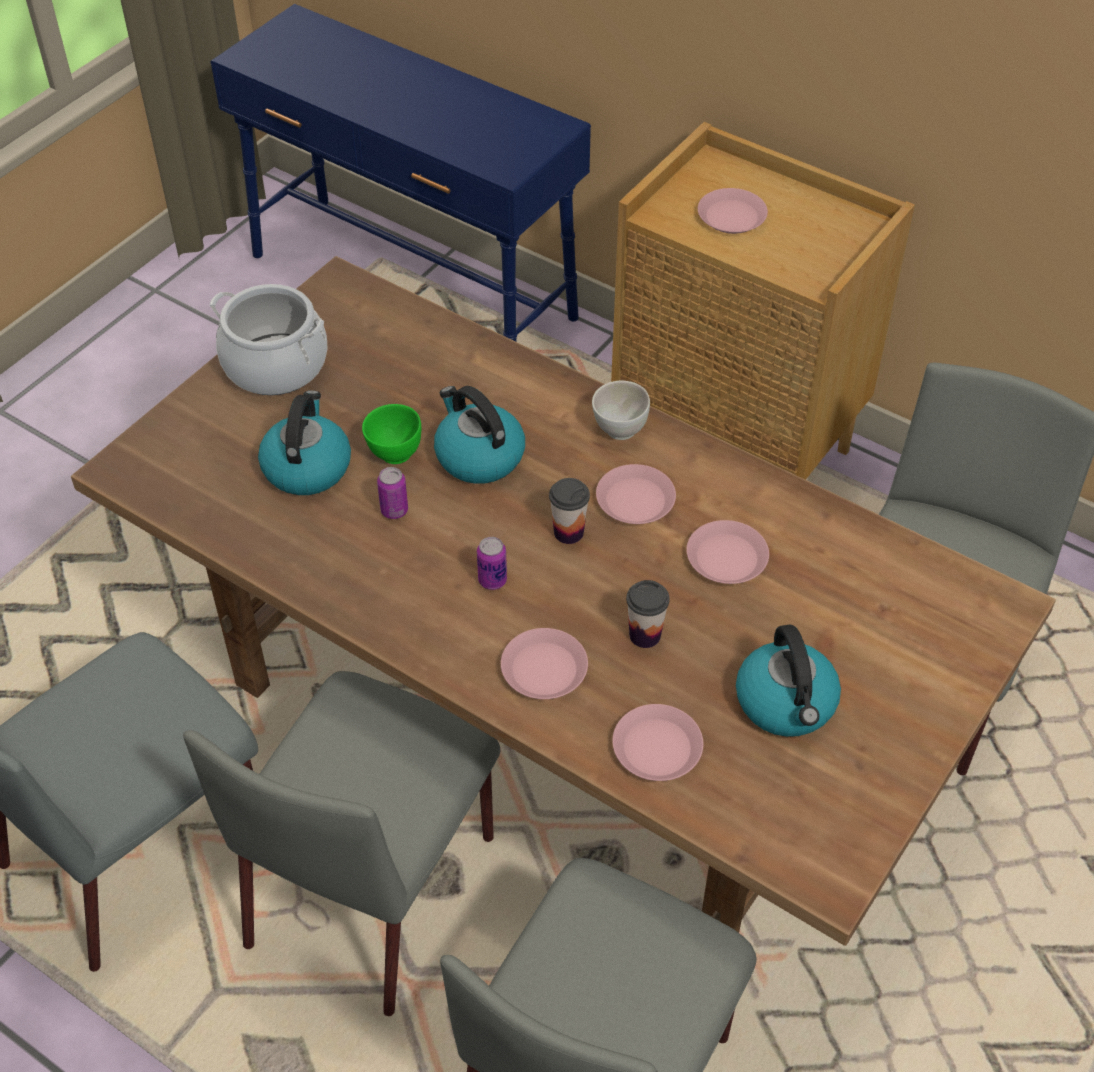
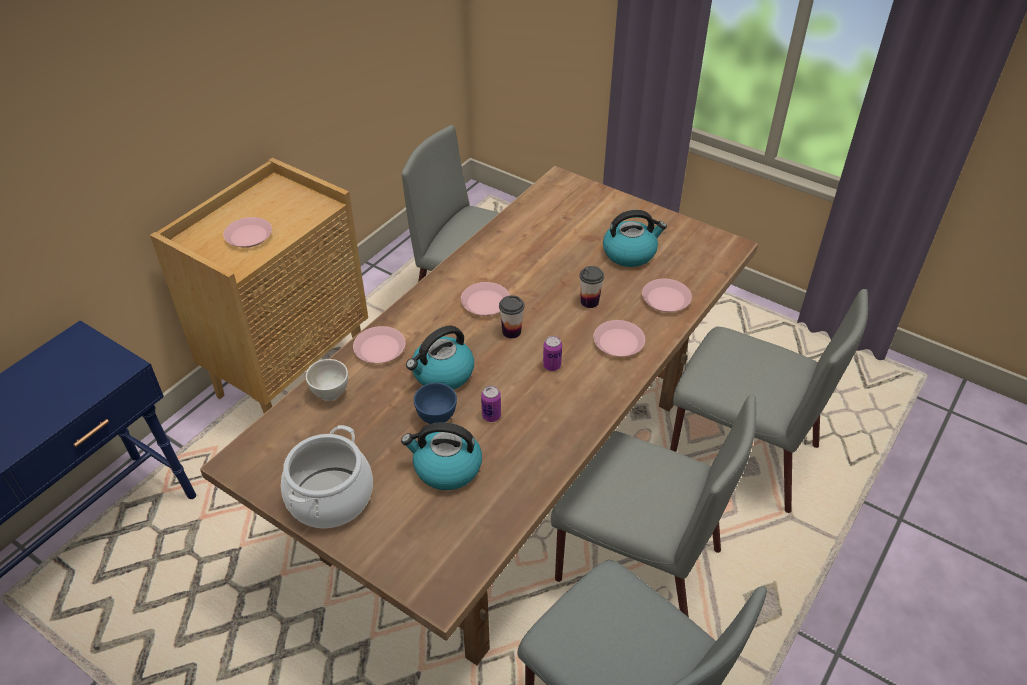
camera: 90 degrees left, 5 degrees down
green bowl [362,404,421,464] -> blue bowl [414,383,457,424]
white bowl [592,381,650,440] -> white bowl moved to [306,359,348,401]
pink plate [686,520,769,584] -> pink plate moved to [353,326,406,363]

